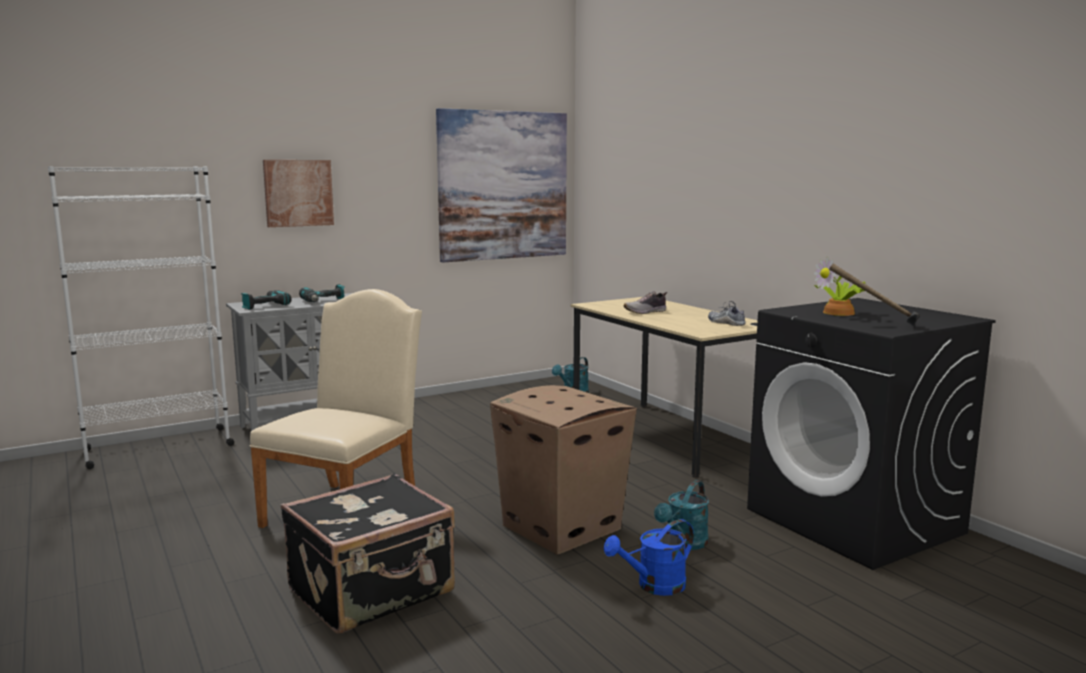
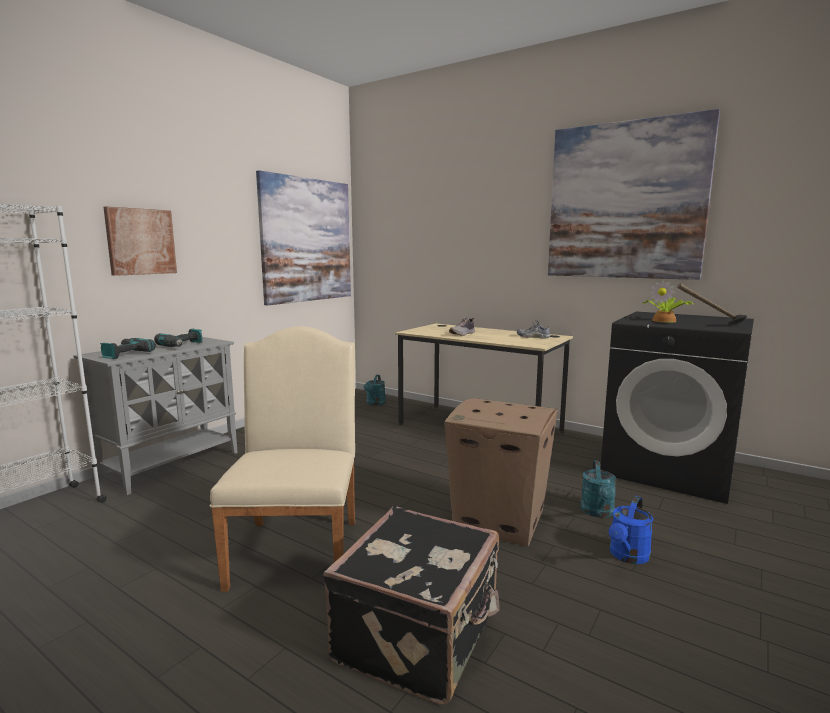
camera: 25 degrees left, 0 degrees up
none -> picture [548,109,720,280]

